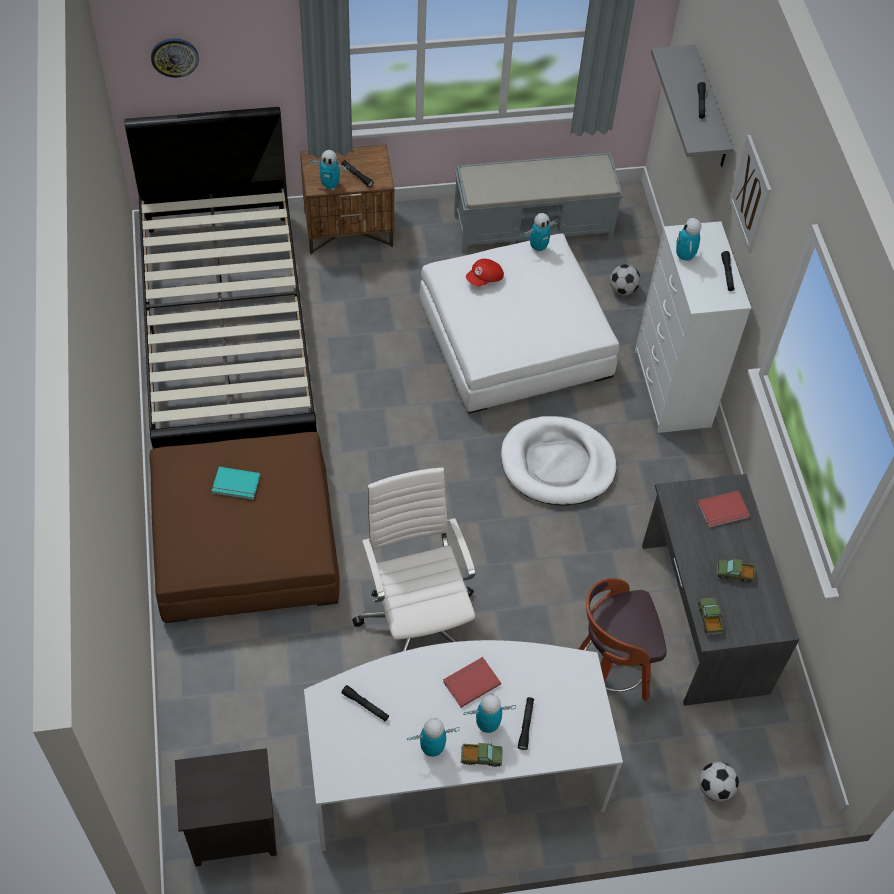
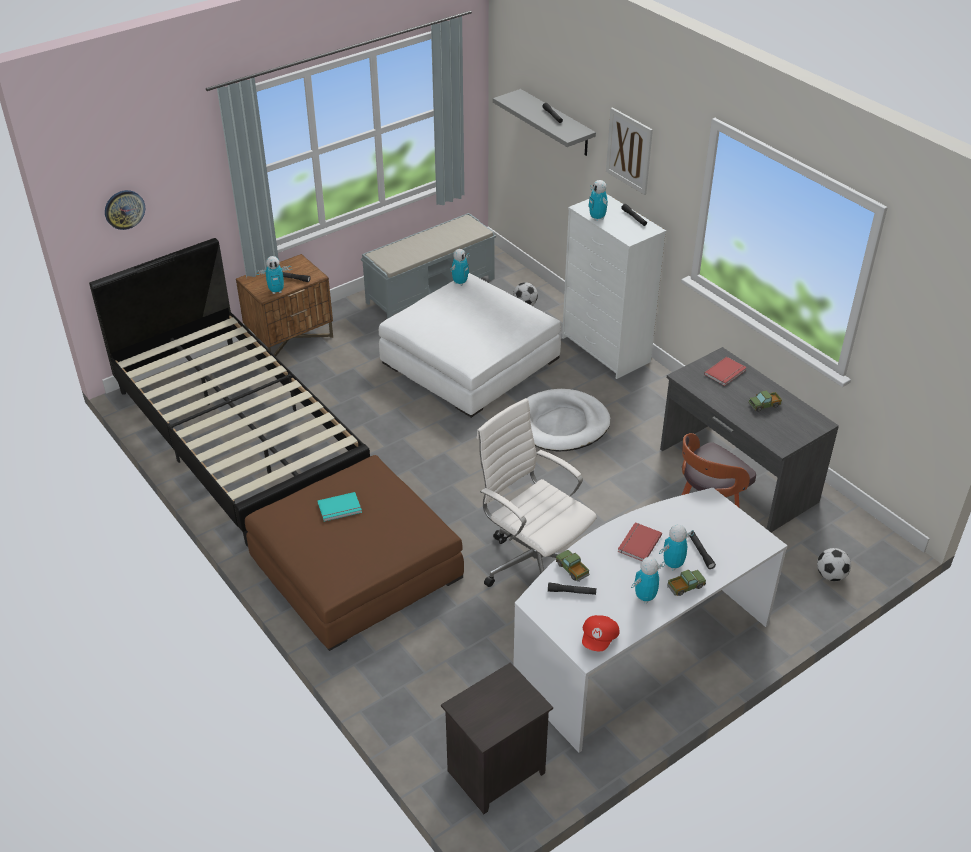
camera: 25 degrees left, 15 degrees down
red cap [466,259,504,287] -> red cap moved to [582,615,620,651]
toy truck [698,597,724,636] -> toy truck moved to [556,550,590,582]

